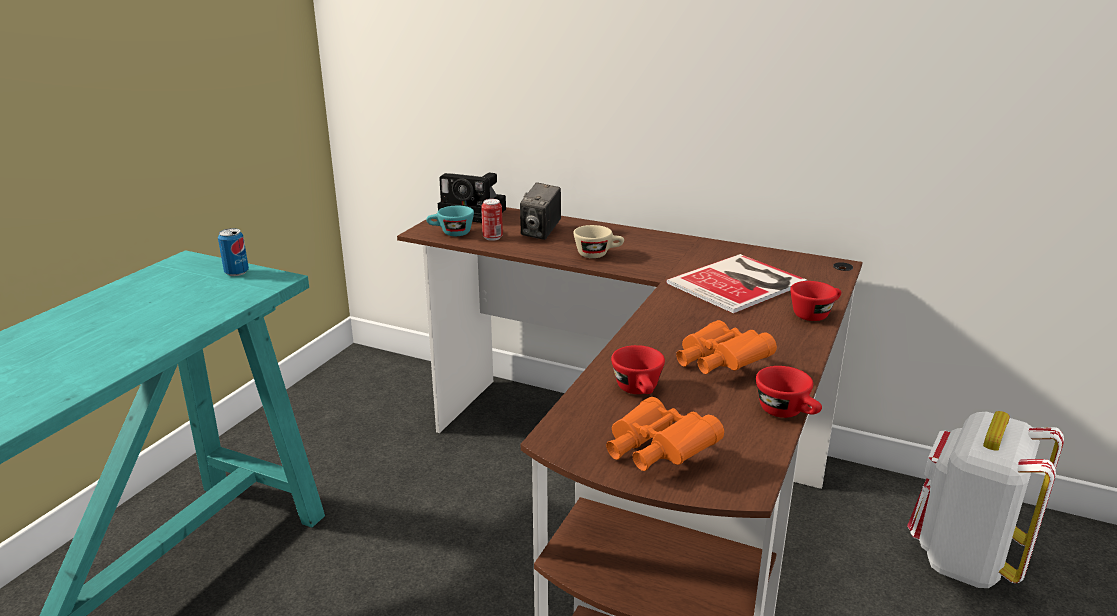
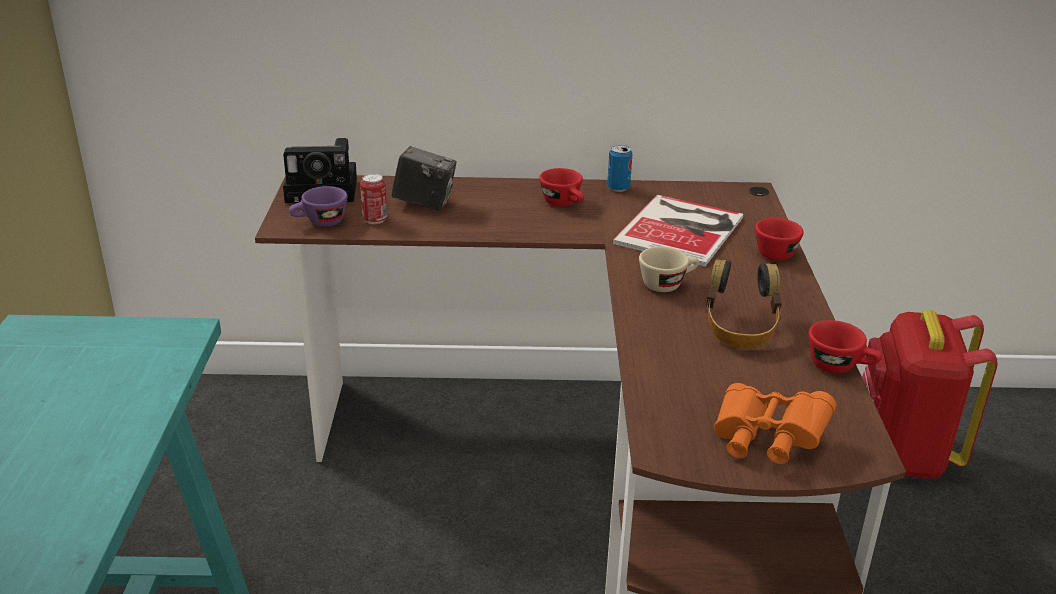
camera: 25 degrees left, 5 degrees up
can [218,228,249,276] -> can moved to [607,145,632,192]
turquoise cup [426,206,474,236] -> purple cup [289,186,348,227]
camera [520,182,561,240] -> camera turned 75 degrees counterclockwise [392,146,456,211]
beige cup [573,225,624,258] -> beige cup moved to [639,247,699,292]
red cup [611,345,665,394] -> red cup moved to [539,168,584,206]
orange binoculars [676,320,777,374] -> headphones [706,259,782,349]
white backpack [907,411,1064,588] -> red backpack [862,310,998,479]

